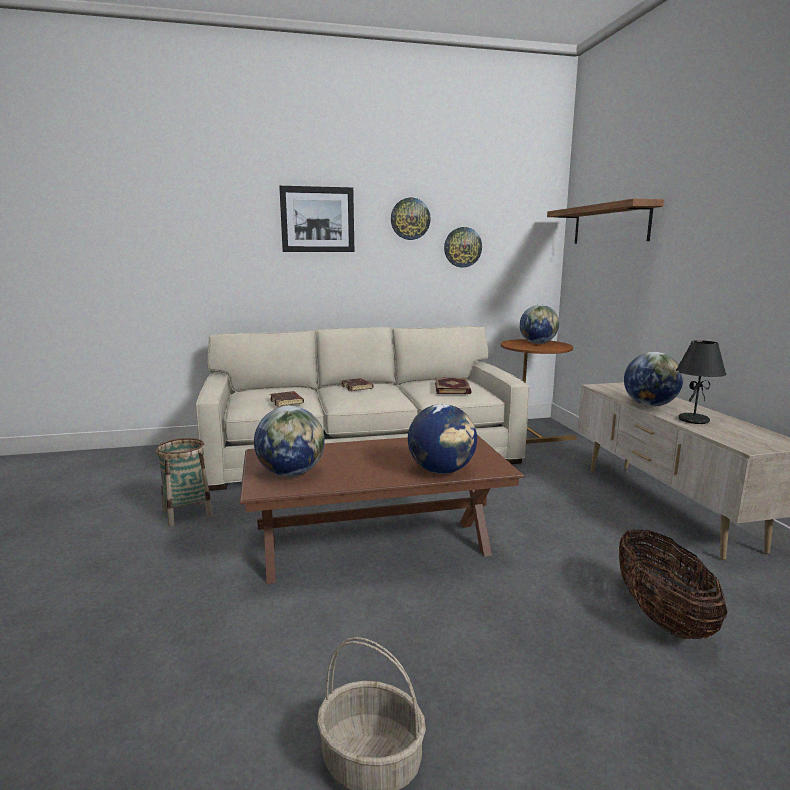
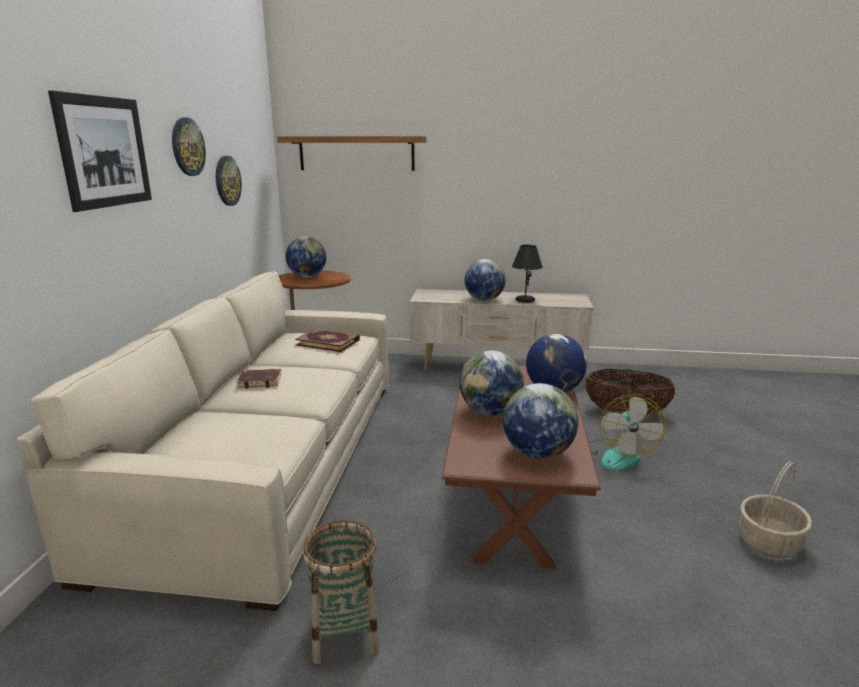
camera: 70 degrees left, 5 degrees up
brown book [270,391,304,406] -> none
none -> globe [459,350,524,415]
none -> fan [588,394,666,471]

